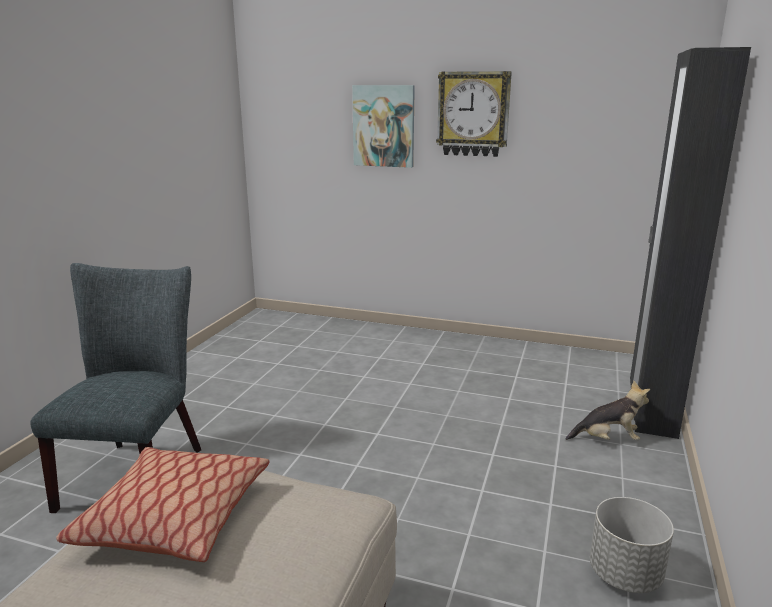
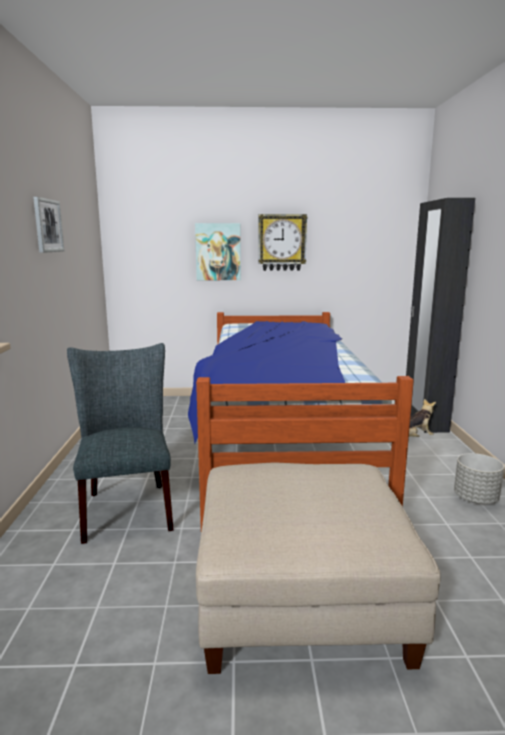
camera: 20 degrees left, 5 degrees down
pillow [56,447,269,562] -> none
none -> picture [33,197,64,253]
none -> bed [188,312,414,530]

